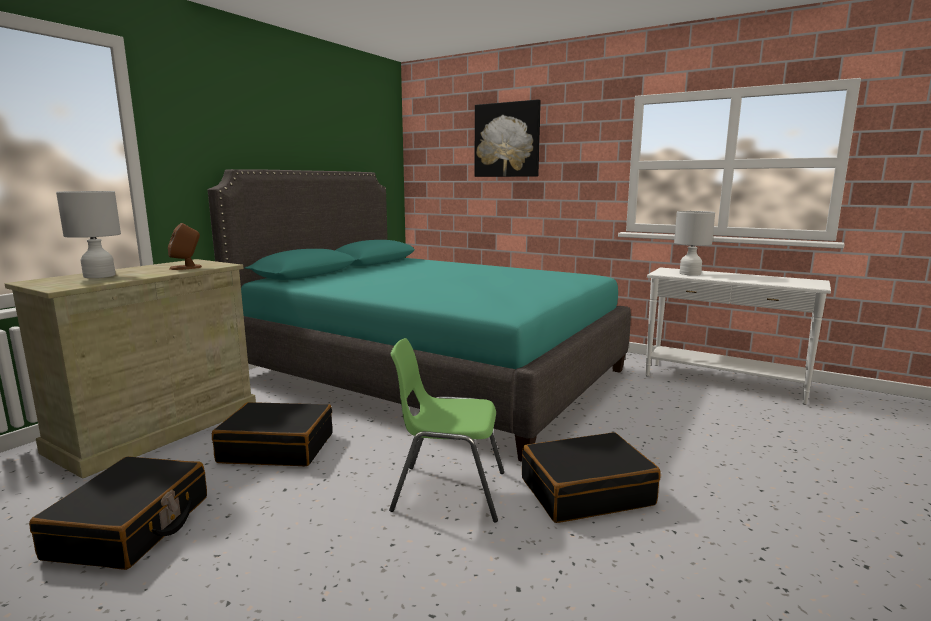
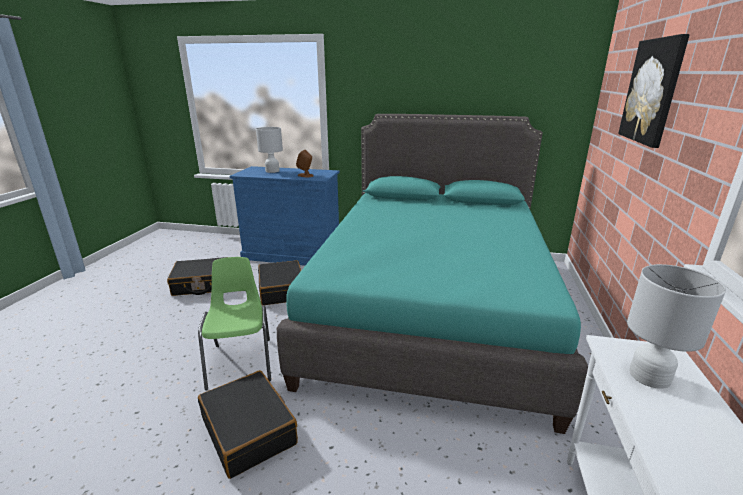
camera: 70 degrees right, 10 degrees up
beige dresser [5,259,256,479] -> blue dresser [229,166,340,266]

